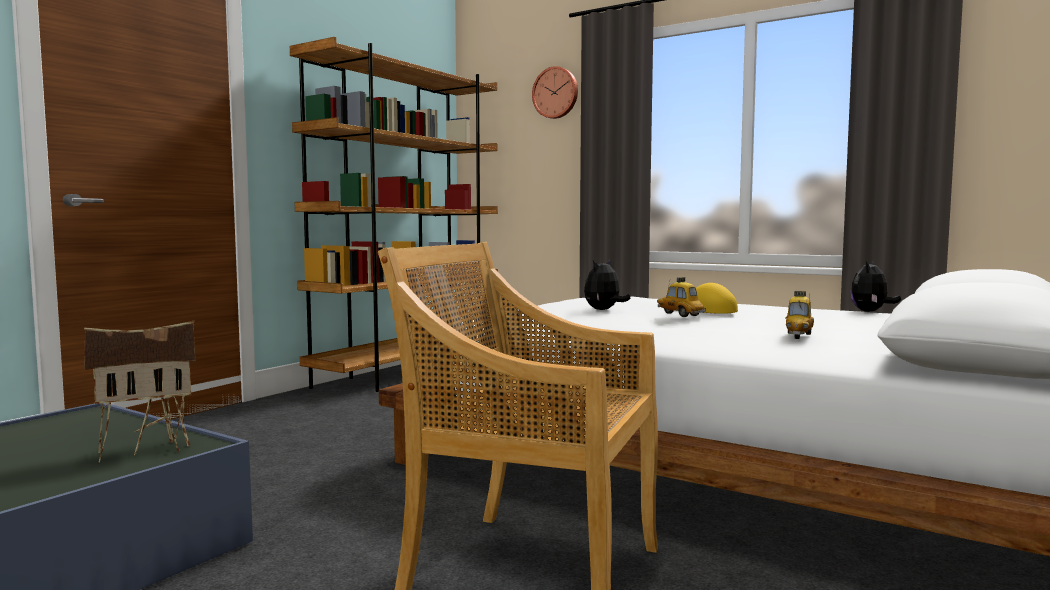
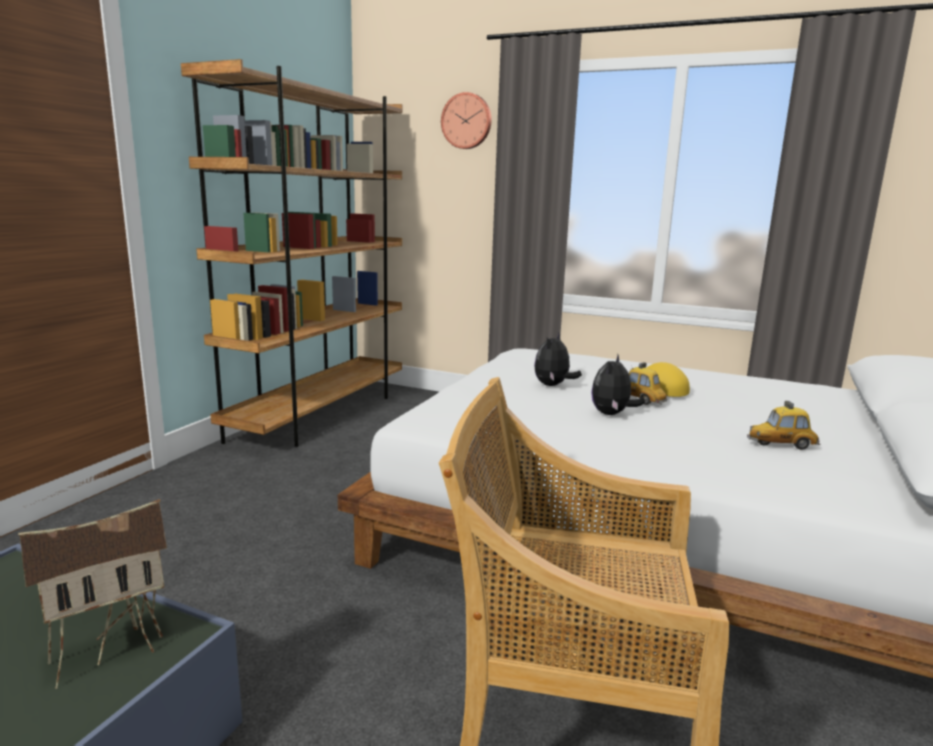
camera: 10 degrees left, 10 degrees up
toy car [785,291,814,339] -> toy car turned 75 degrees clockwise [747,401,821,450]
plush toy [851,260,901,312] -> plush toy moved to [591,355,645,415]

